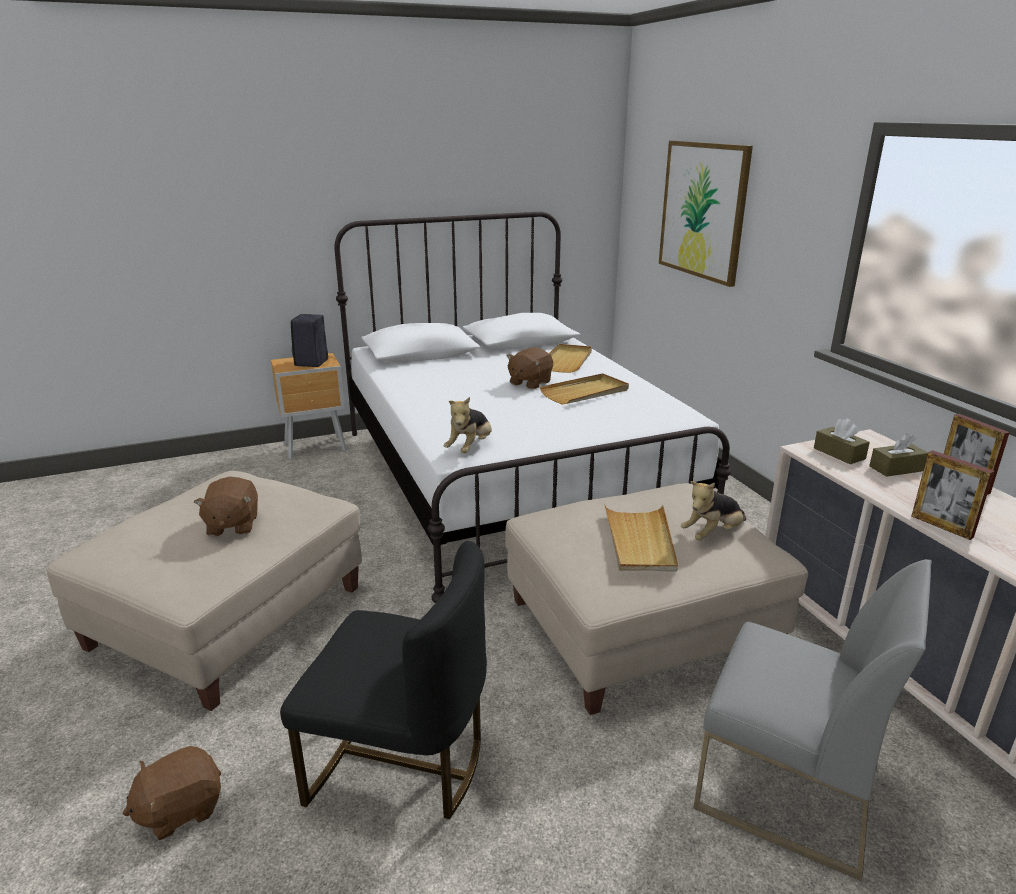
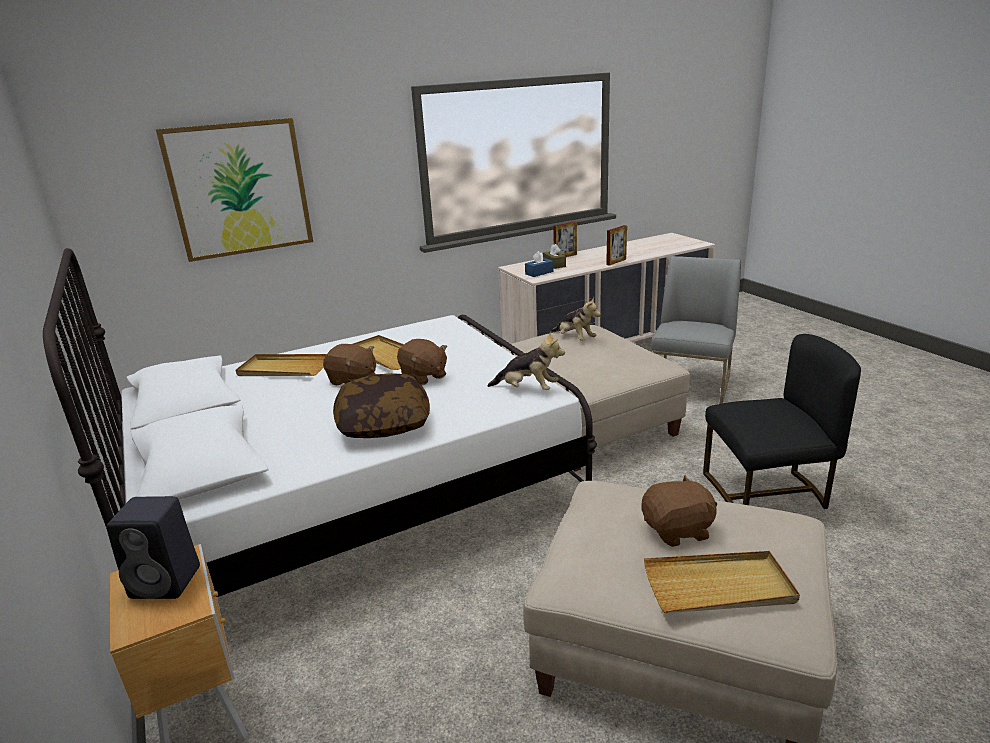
camera: 95 degrees left, 0 degrees up
brown plush toy [123,746,221,840] -> brown plush toy moved to [397,339,447,385]
black chair [280,541,487,819] -> black chair turned 75 degrees clockwise [703,334,861,509]
beige tray [604,504,678,572] -> beige tray moved to [644,551,800,613]
brown tissue box [814,418,870,464] -> blue tissue box [525,251,554,277]
none -> pillow [333,373,430,438]

